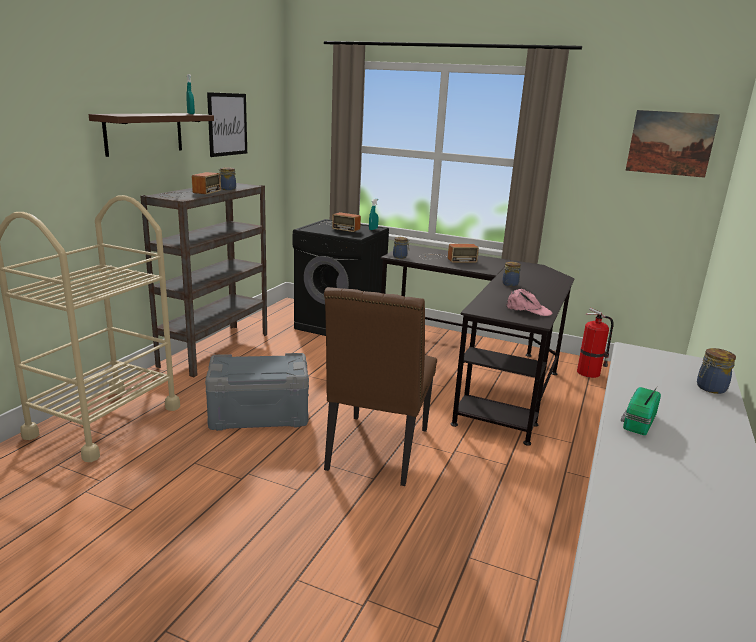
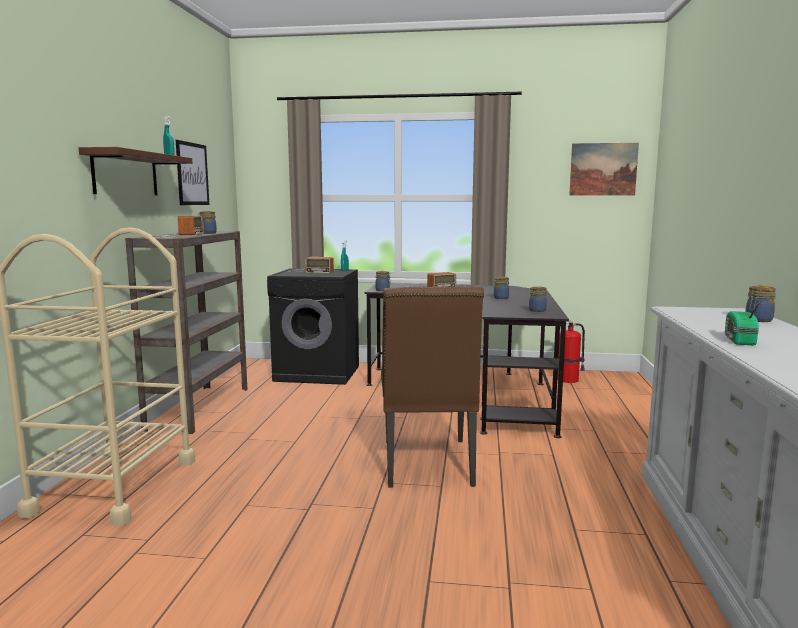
camera: 15 degrees left, 10 degrees down
grey storage box [205,353,309,431] -> none
pink cap [506,289,553,316] -> jar [529,286,547,312]

